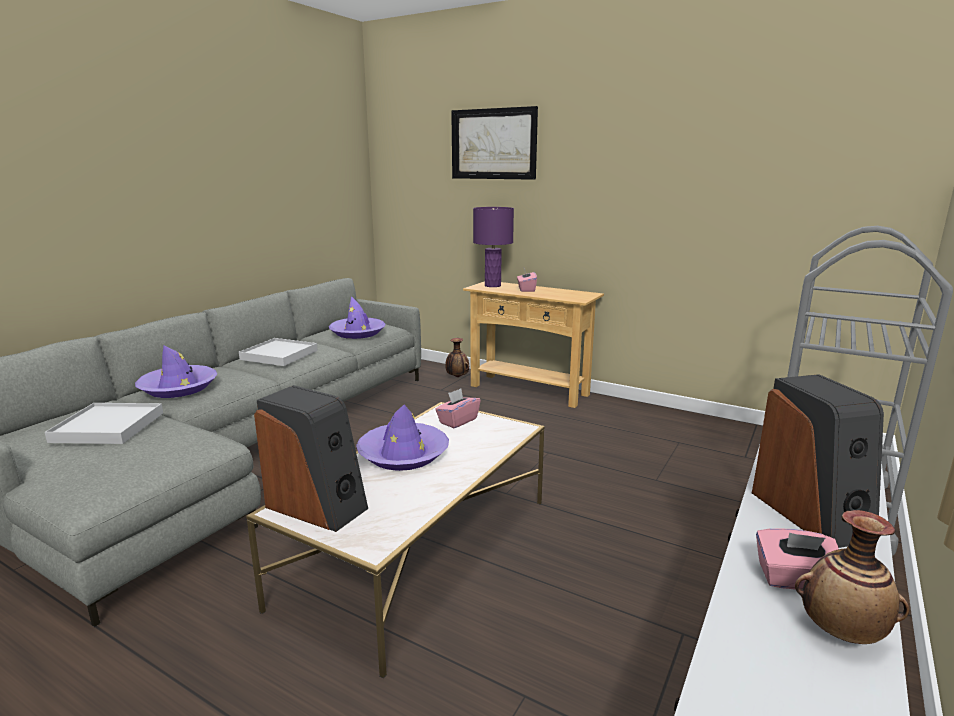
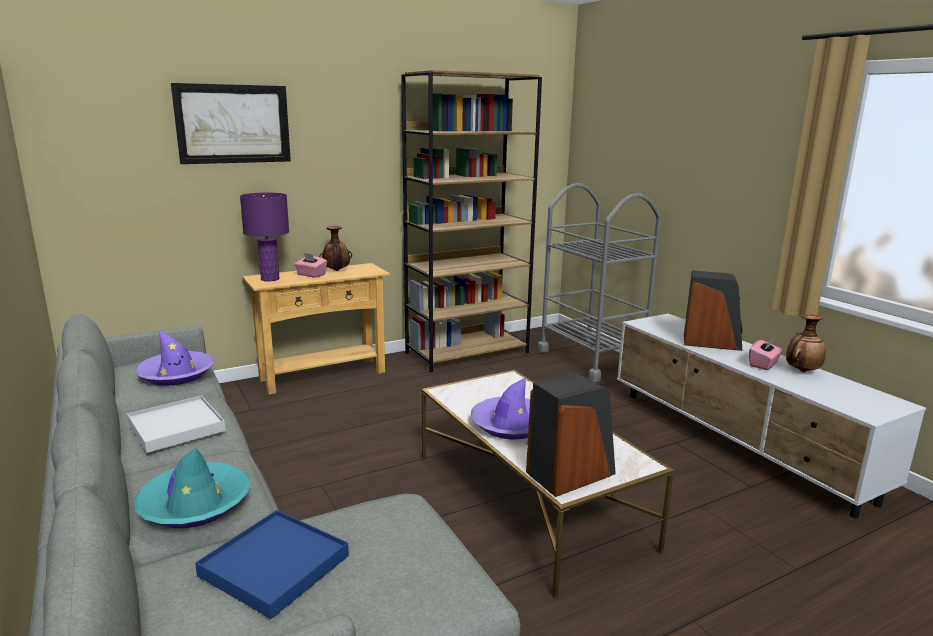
camera: 60 degrees left, 0 degrees up
white tray [45,403,163,444] -> blue tray [195,510,349,619]
purple hat [135,345,217,398] -> turquoise hat [133,448,251,528]
pink tissue box [435,388,481,428] -> none
vase [445,338,469,377] -> vase moved to [319,226,352,271]
none -> brown bookcase [401,70,542,373]

